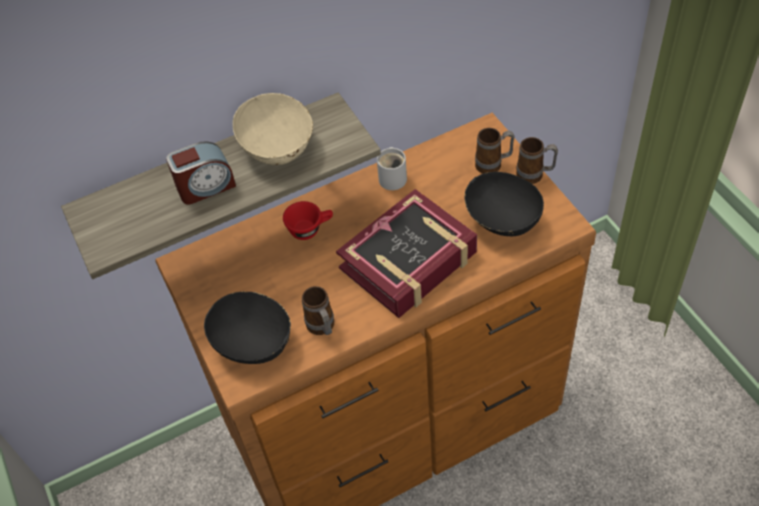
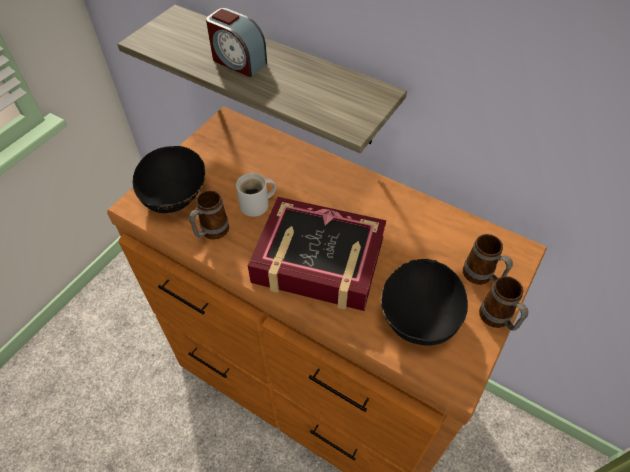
camera: 55 degrees right, 0 degrees up
beige bowl [233,93,313,165] -> none
red cup [283,201,333,240] -> none
white mug [377,147,407,190] -> white mug moved to [236,173,276,217]

